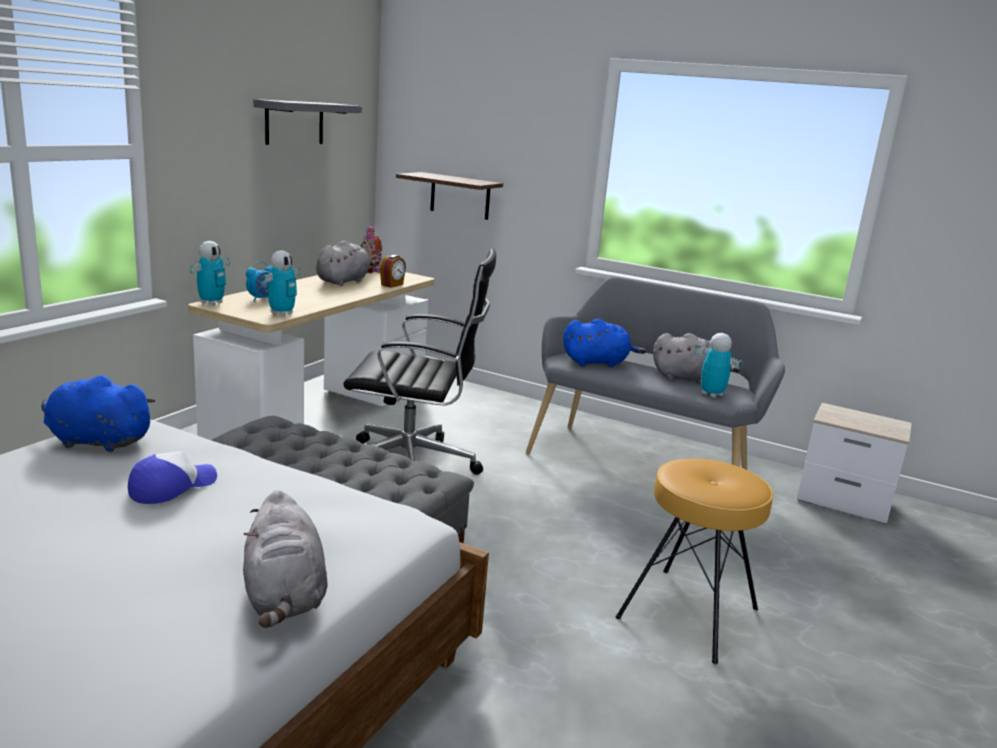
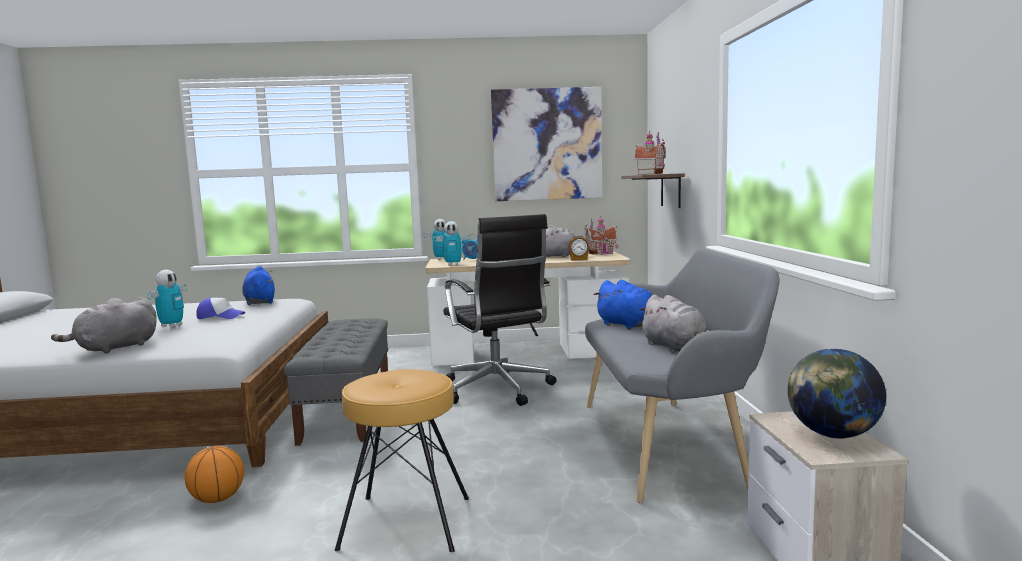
camera: 60 degrees right, 10 degrees down
grey shelf [253,99,362,145] -> picture [491,87,603,201]
toy robot [695,333,743,398] -> toy robot moved to [148,270,187,328]
none -> basketball [185,446,244,503]
none -> toy house [634,131,666,175]
none -> globe [788,348,886,439]

